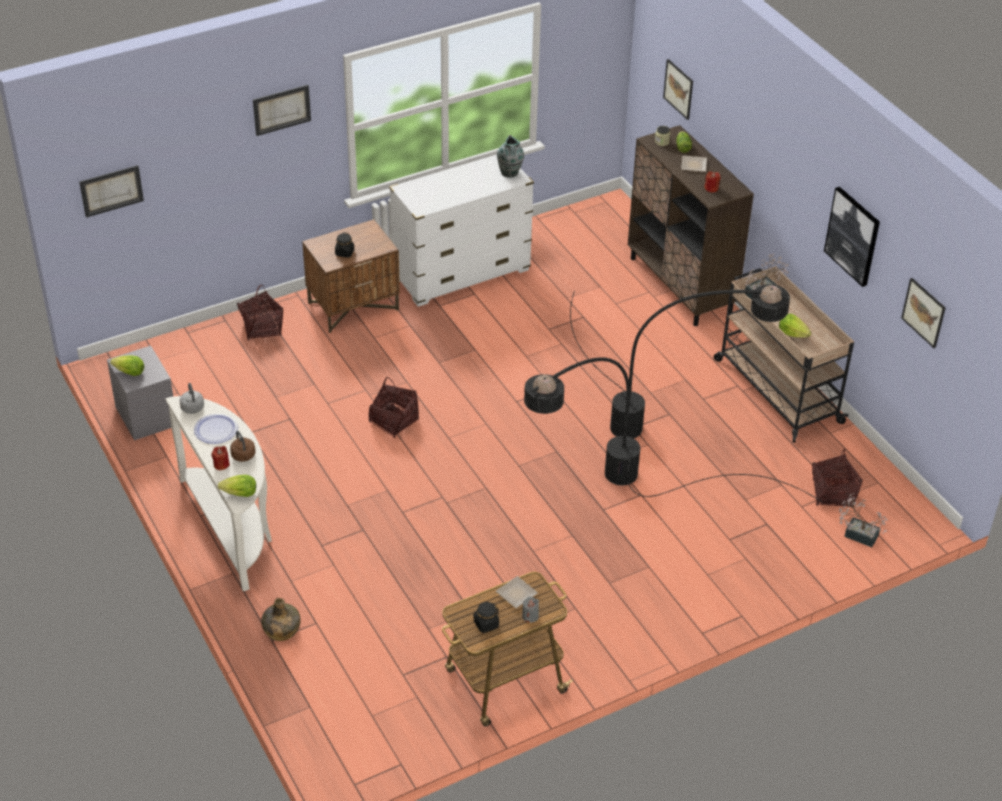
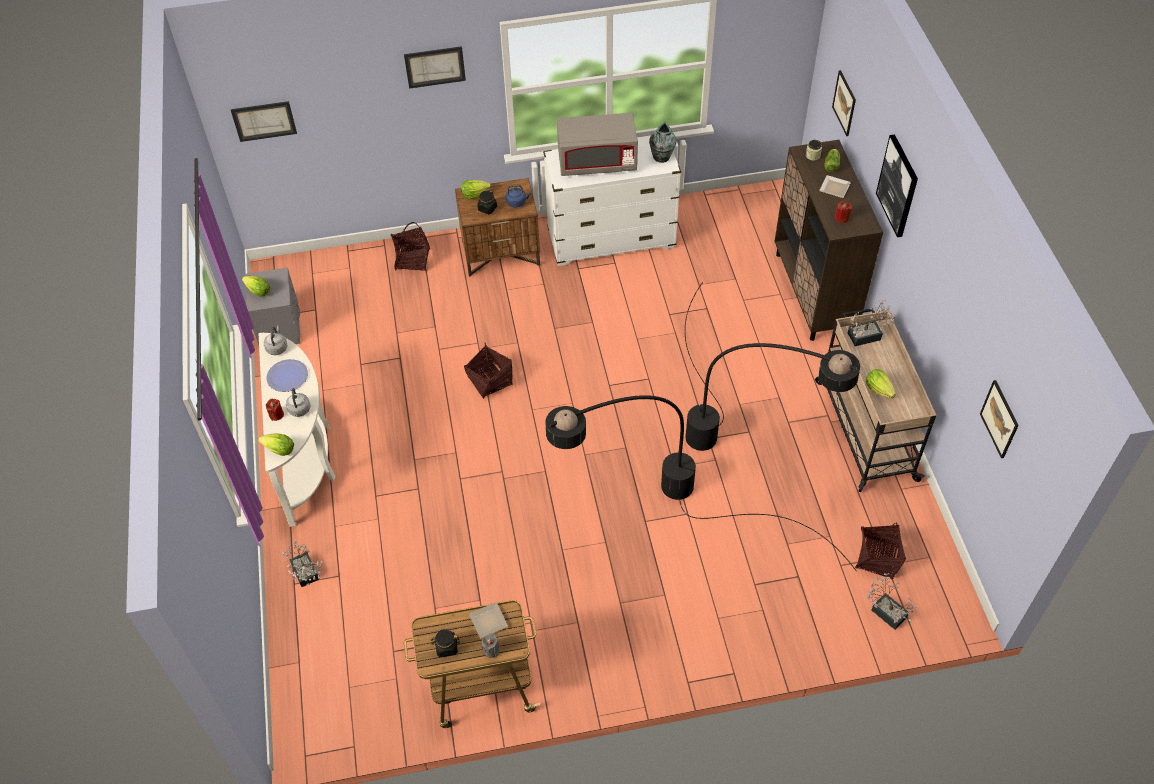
camera: 20 degrees right, 10 degrees up
brown kettle [230,431,255,462] -> grey kettle [286,388,311,417]
green bottle [261,598,301,641] -> potted plant [282,541,323,587]
picture [824,187,880,287] -> picture moved to [876,134,918,237]
none -> lettuce [461,180,491,199]
none -> blue kettle [506,185,531,207]
none -> grey microwave [557,113,638,176]

